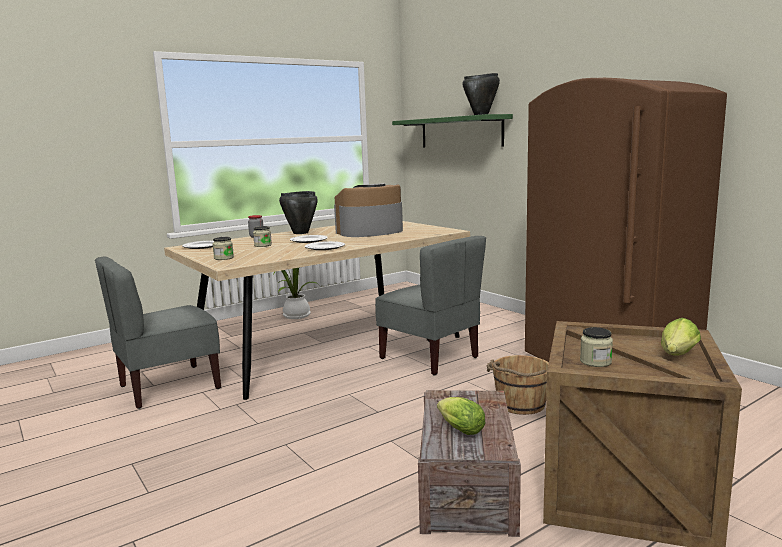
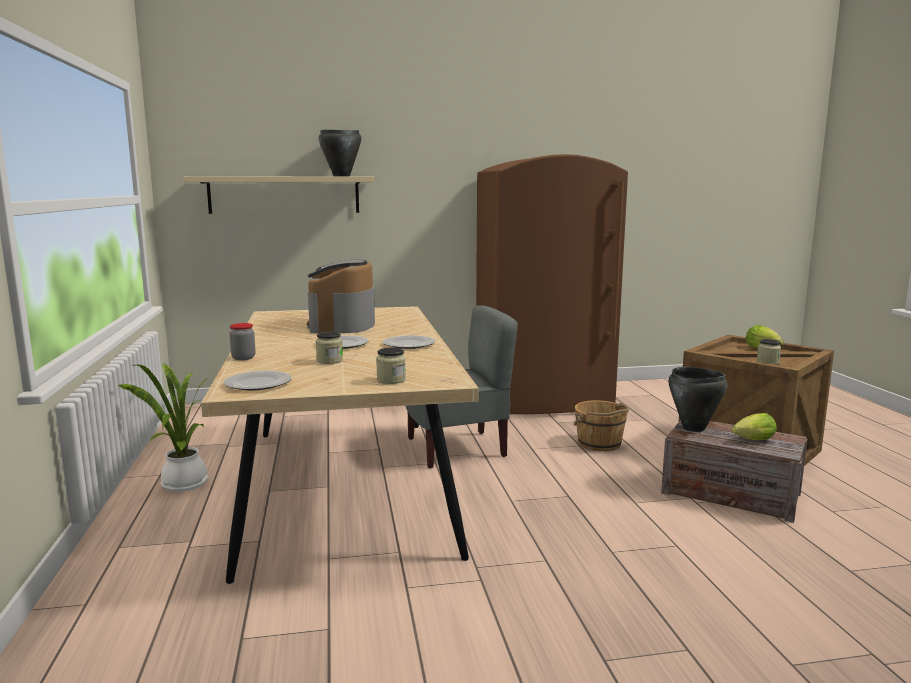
camera: 65 degrees left, 0 degrees up
grey chair [95,257,221,409] -> none
black cooking pot [279,191,318,234] -> black cooking pot moved to [668,367,728,432]
green shelf [392,114,513,147] -> beige shelf [183,176,374,214]

